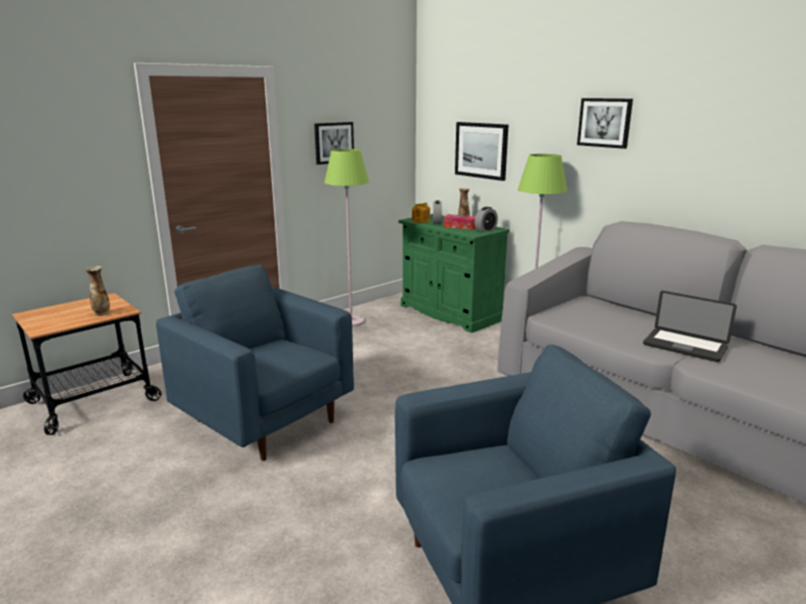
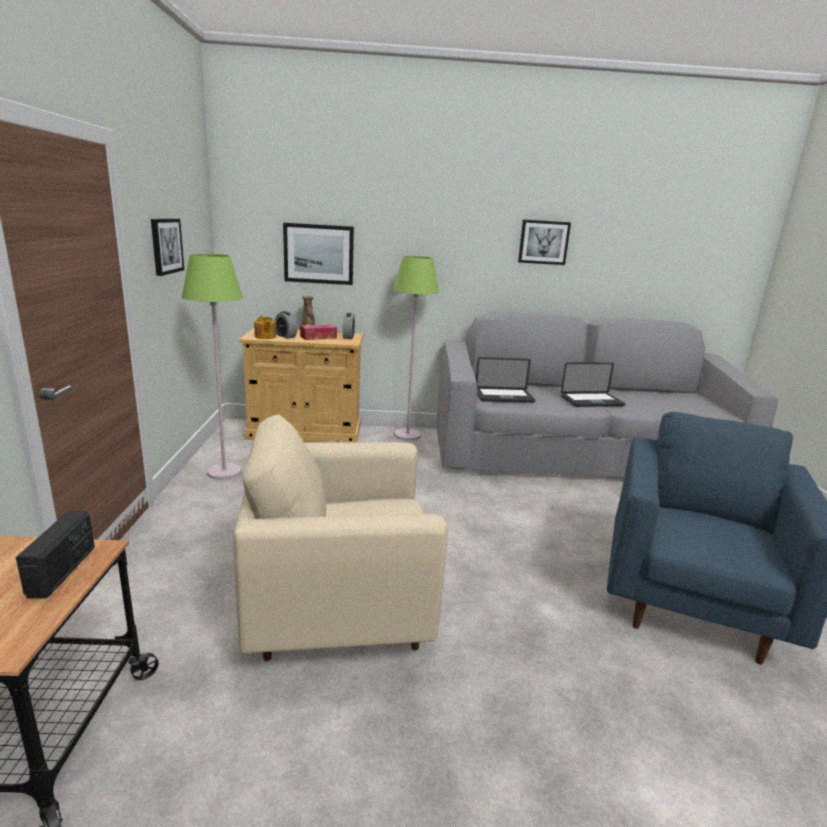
camera: 50 degrees left, 0 degrees up
vase [85,266,110,316] -> radio [16,510,95,599]
blue armchair [156,264,354,461] -> beige armchair [233,415,448,661]
green cabinet [399,214,510,333] -> beige cabinet [239,328,363,442]
picture [577,98,633,149] -> picture moved to [518,220,571,265]
none -> laptop [476,357,535,403]

